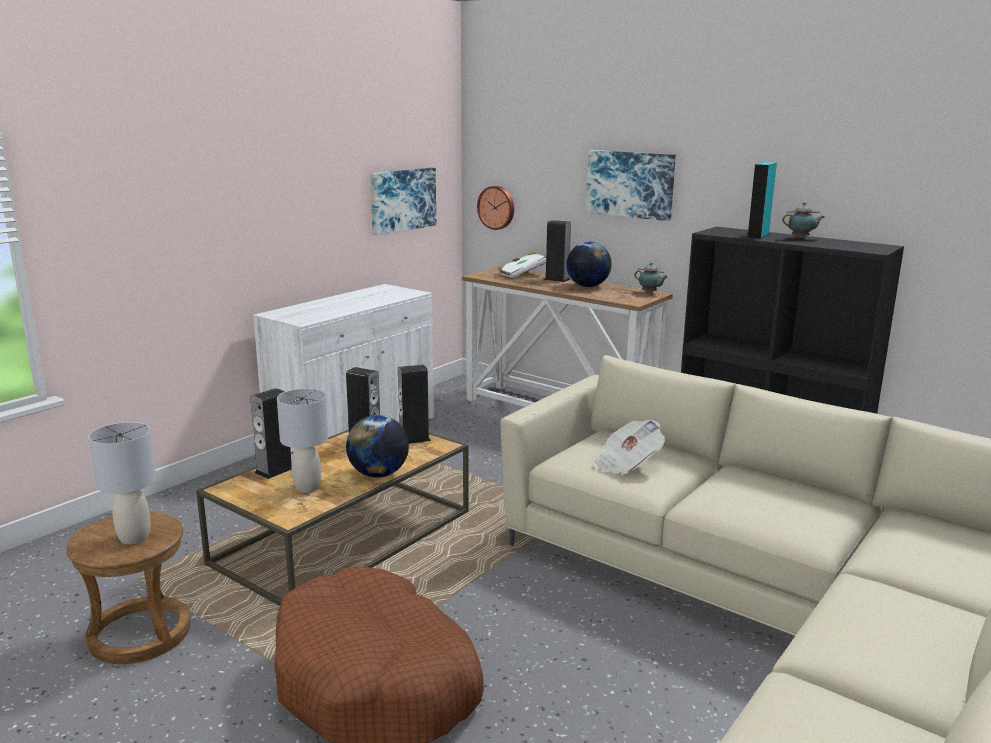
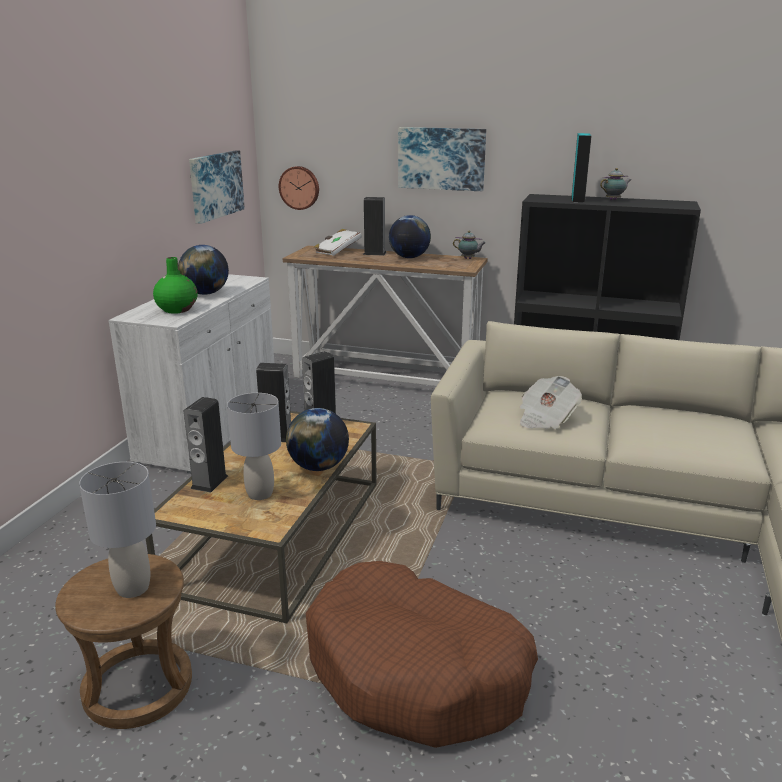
camera: 20 degrees left, 5 degrees up
none -> green vase [153,257,198,314]
none -> globe [178,245,229,295]

